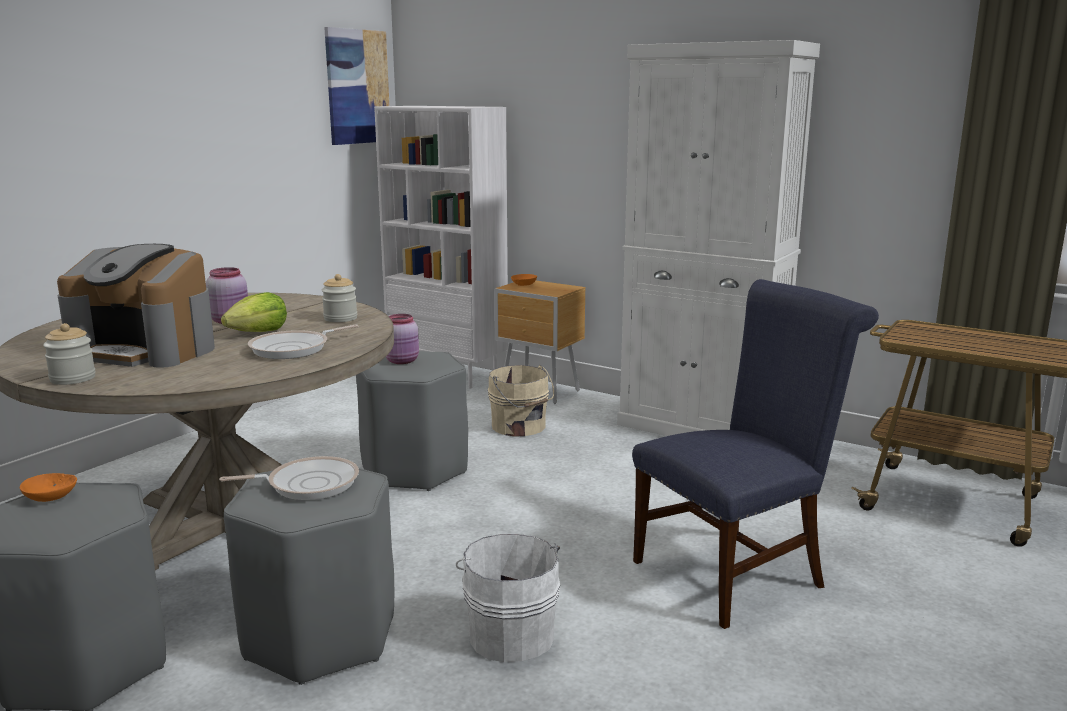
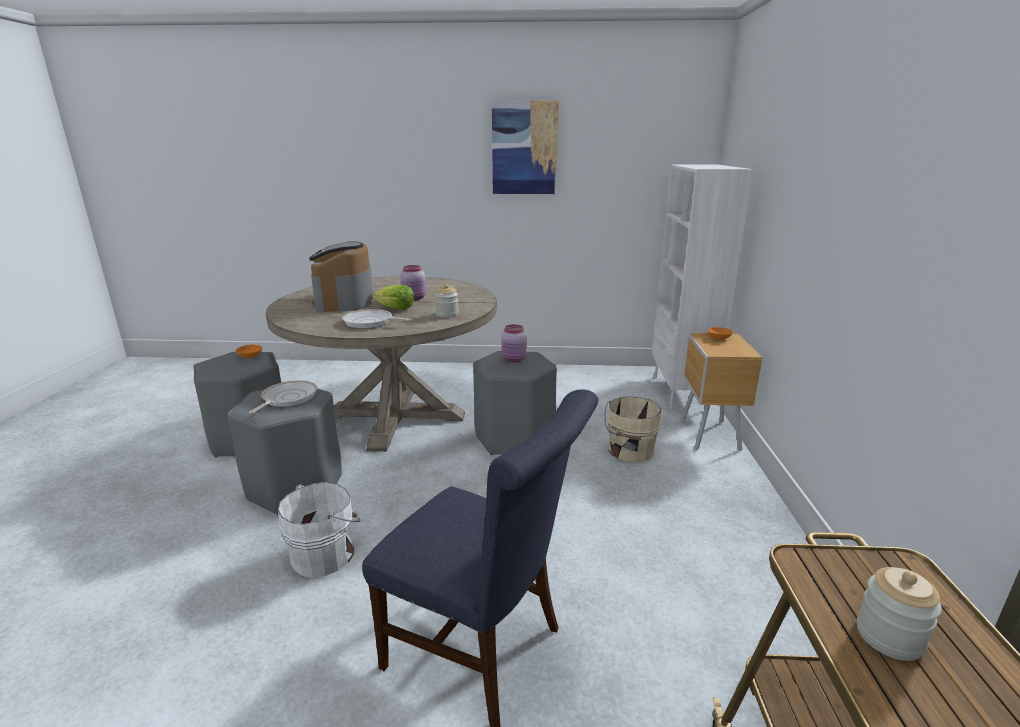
camera: 60 degrees right, 5 degrees up
jar [43,323,96,385] -> jar moved to [857,567,942,661]
frying pan [219,456,359,500] -> frying pan turned 120 degrees counterclockwise [249,380,317,414]
picture [324,27,389,145] -> picture moved to [492,100,559,194]
white cabinet [617,40,820,436] -> none

